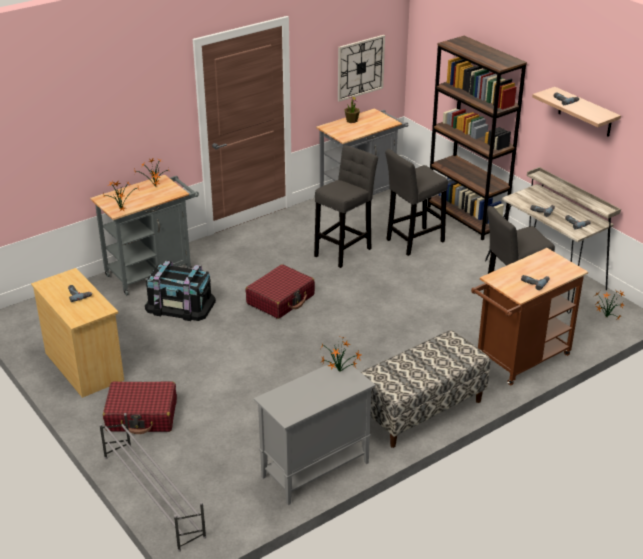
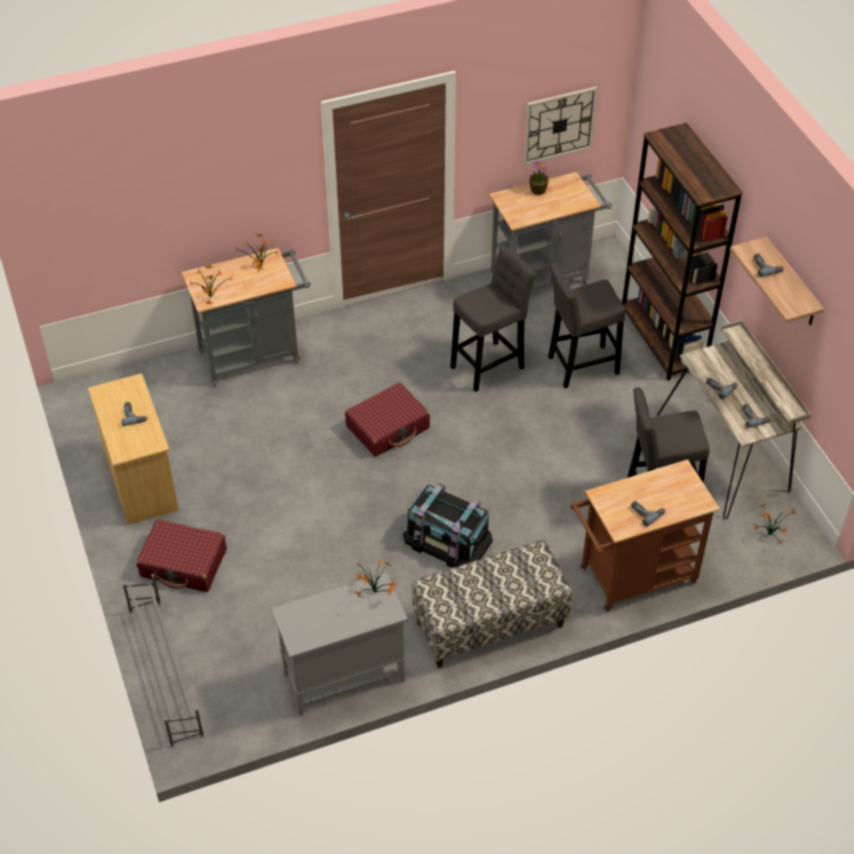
camera: 15 degrees right, 15 degrees up
black storage box [145,261,216,321] -> black storage box moved to [403,484,493,568]

